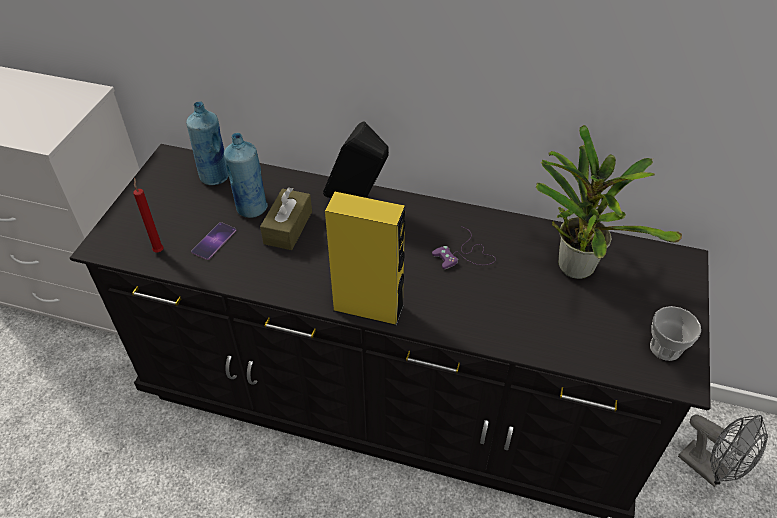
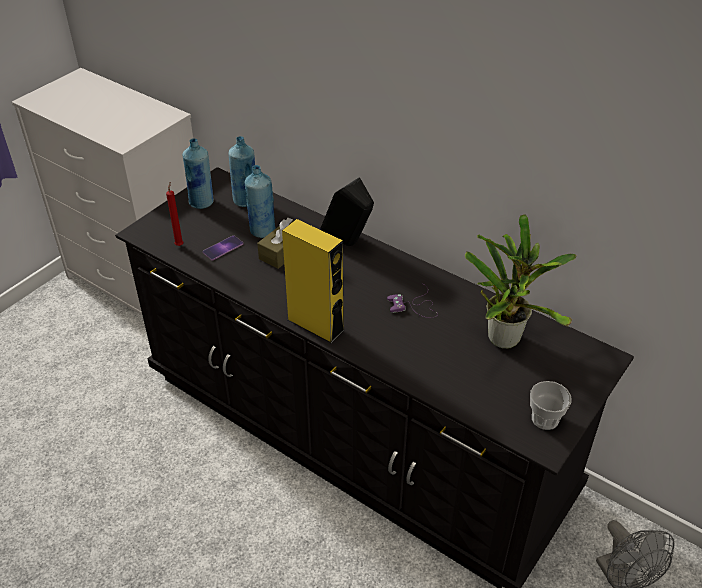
camera: 20 degrees right, 5 degrees down
none -> blue bottle [182,138,214,209]

